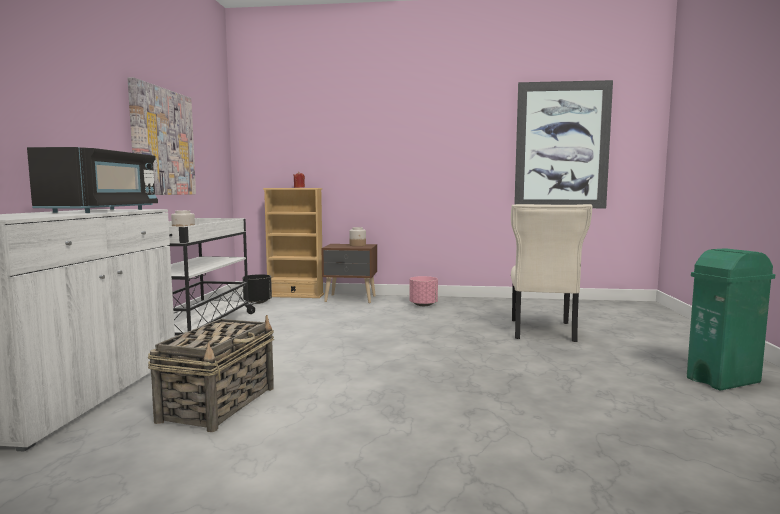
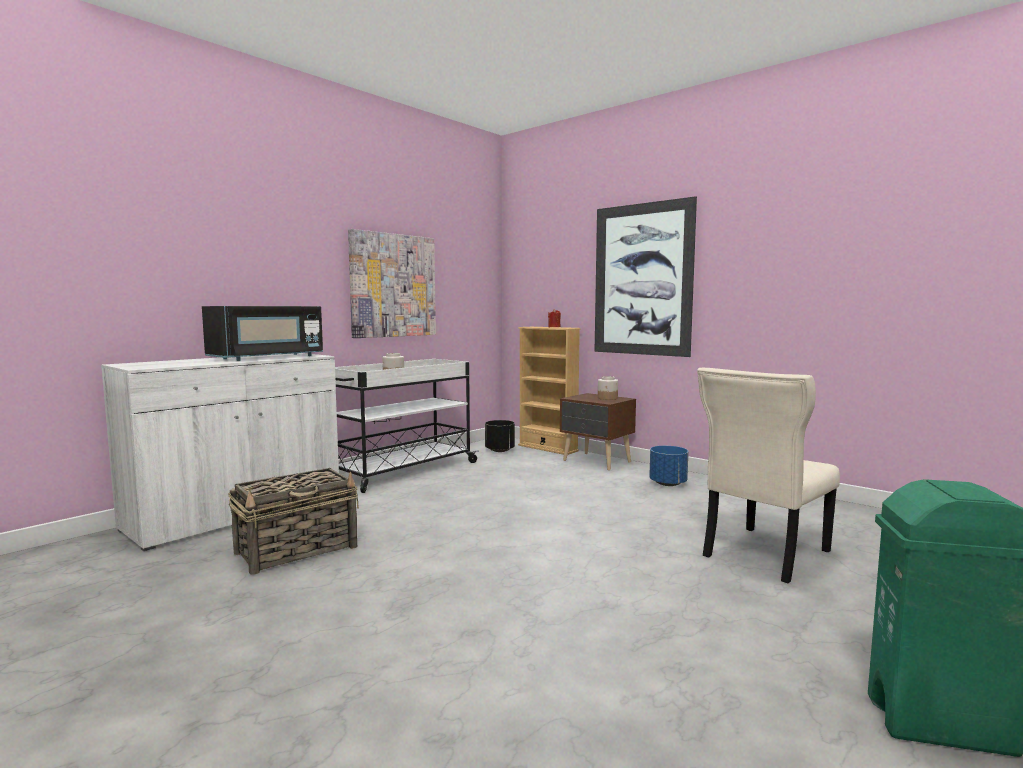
camera: 35 degrees right, 0 degrees up
pink planter [409,276,438,306] -> blue planter [649,446,688,486]
picture [514,80,613,208] -> picture moved to [594,196,697,357]

